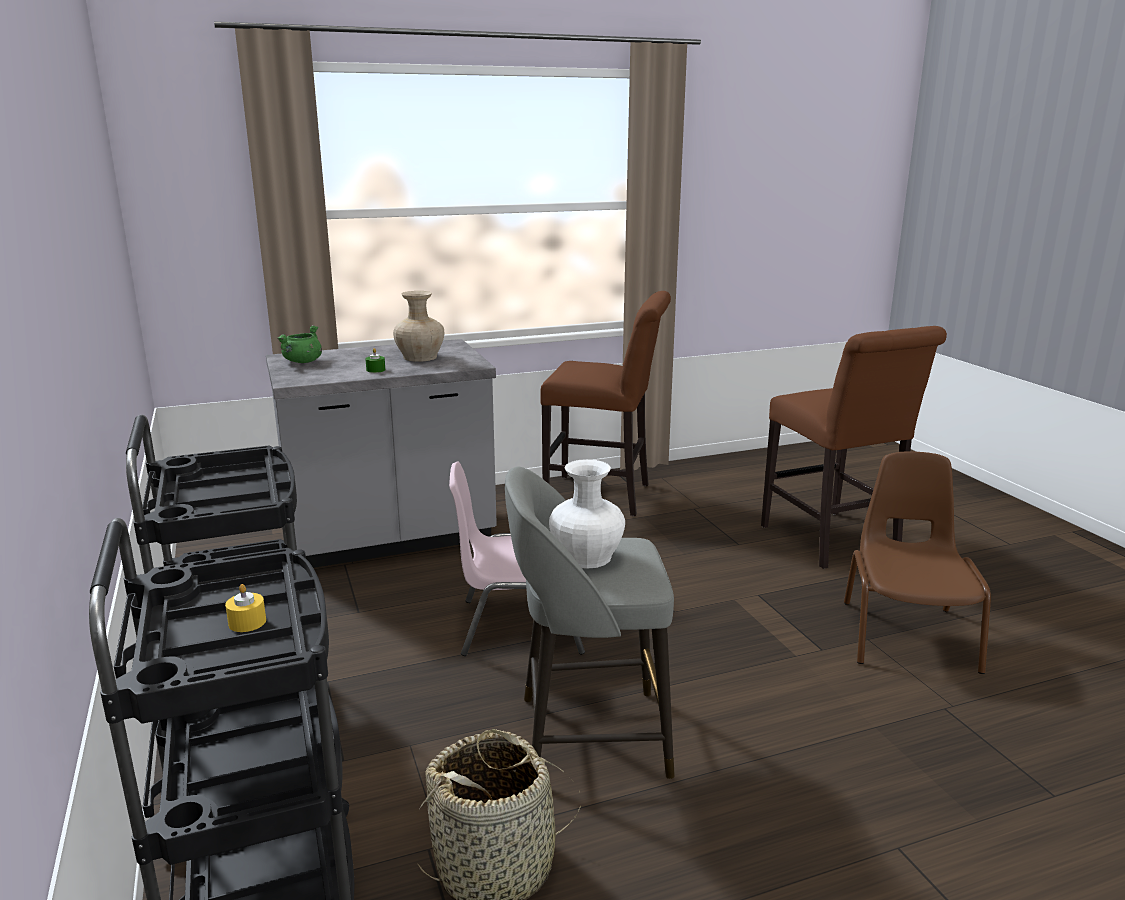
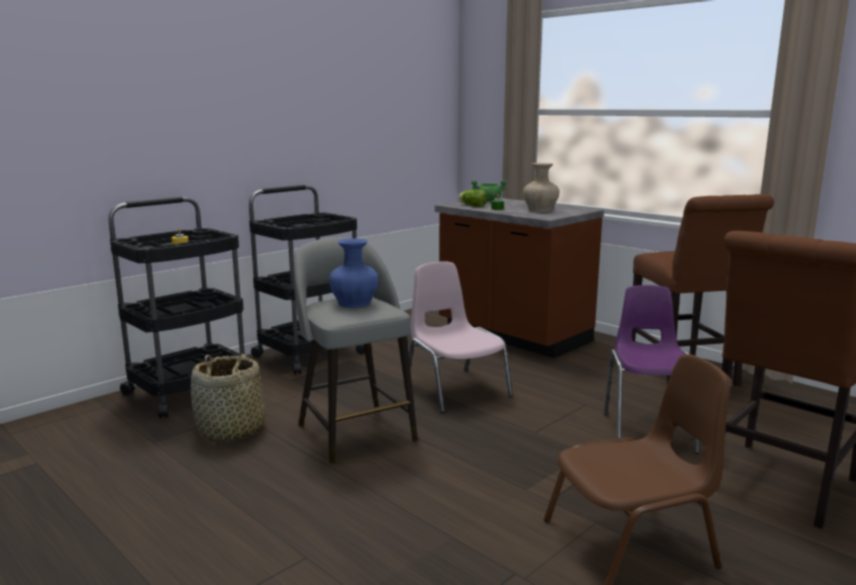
camera: 65 degrees right, 5 degrees down
grey counter [266,339,497,568] -> brown counter [435,198,604,358]
white vase [549,459,625,569] -> blue vase [329,238,379,308]
none -> lettuce [458,190,487,207]
none -> purple chair [604,285,699,454]

